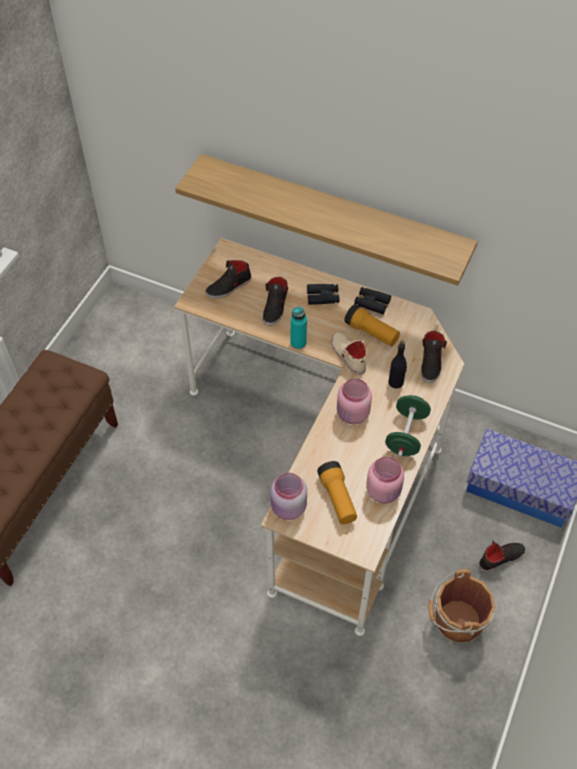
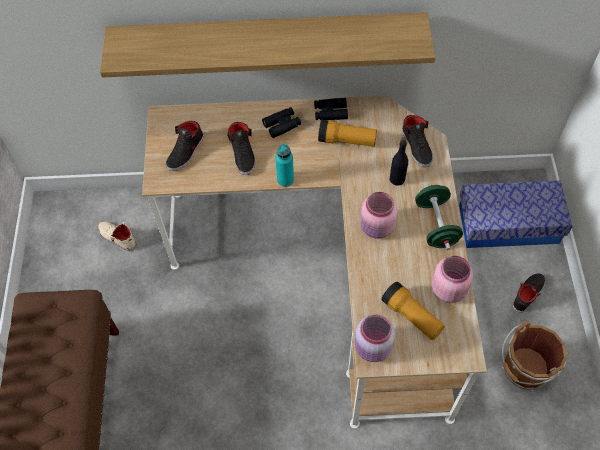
camera: 25 degrees left, 5 degrees up
beige shoe [332,332,367,375] -> beige shoe moved to [98,221,136,251]

